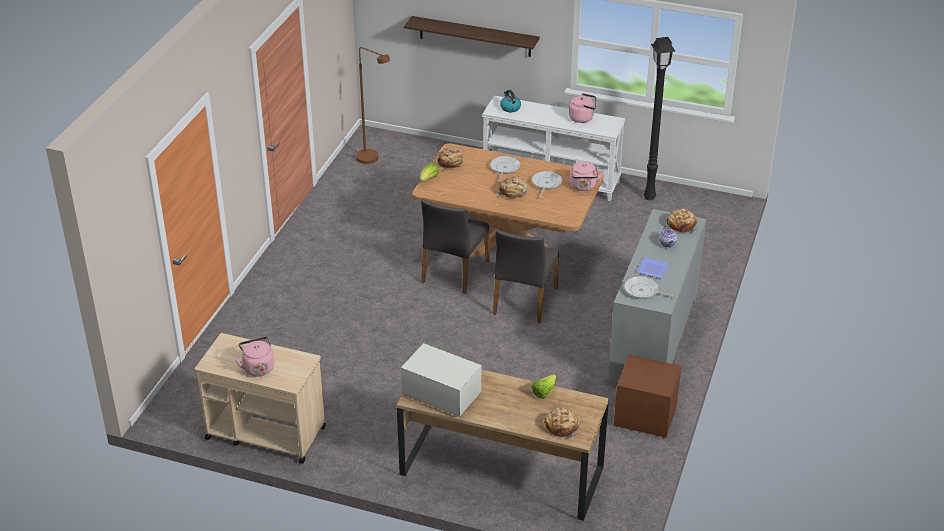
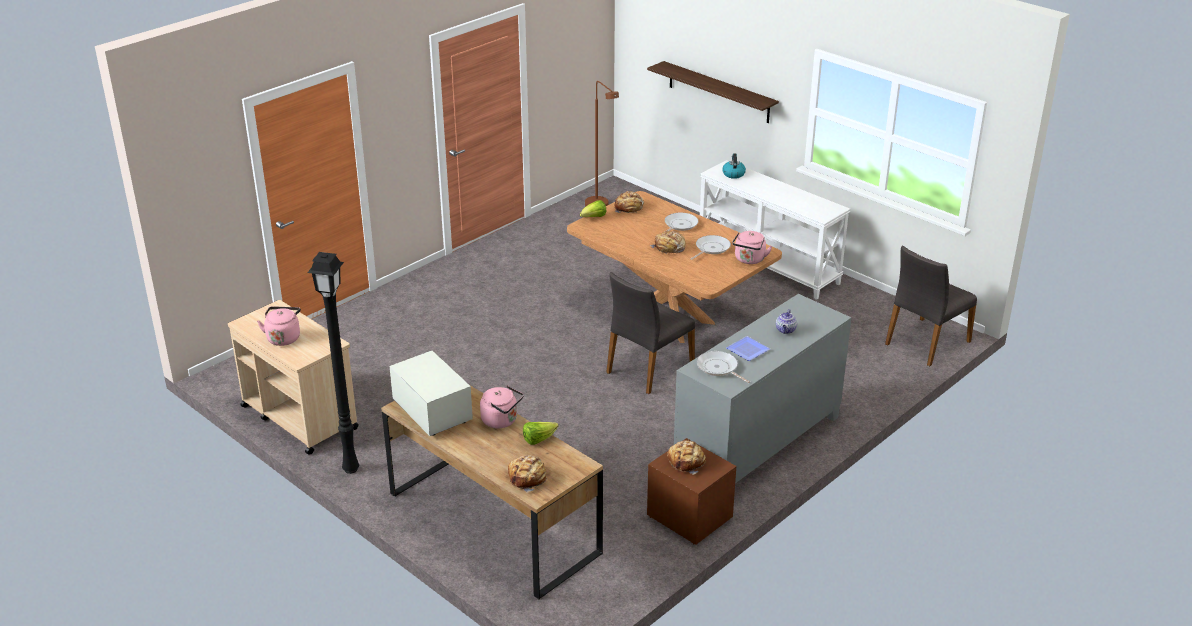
camera: 25 degrees right, 5 degrees down
grey chair [421,199,490,294] -> grey chair moved to [885,246,977,366]
pink kettle [569,93,596,123] -> pink kettle moved to [480,385,524,428]
black floor lamp [644,37,676,200] -> black floor lamp moved to [307,252,359,474]
bread [666,209,697,232] -> bread moved to [667,440,706,475]

